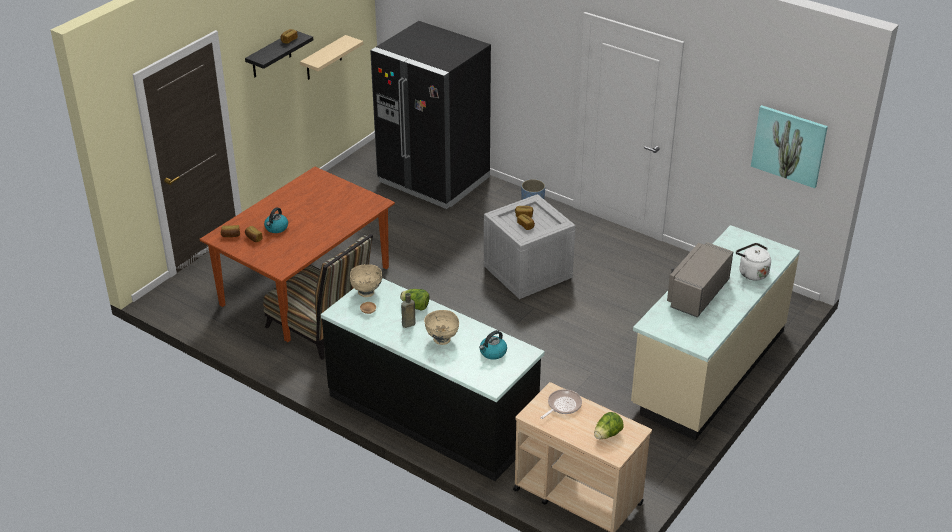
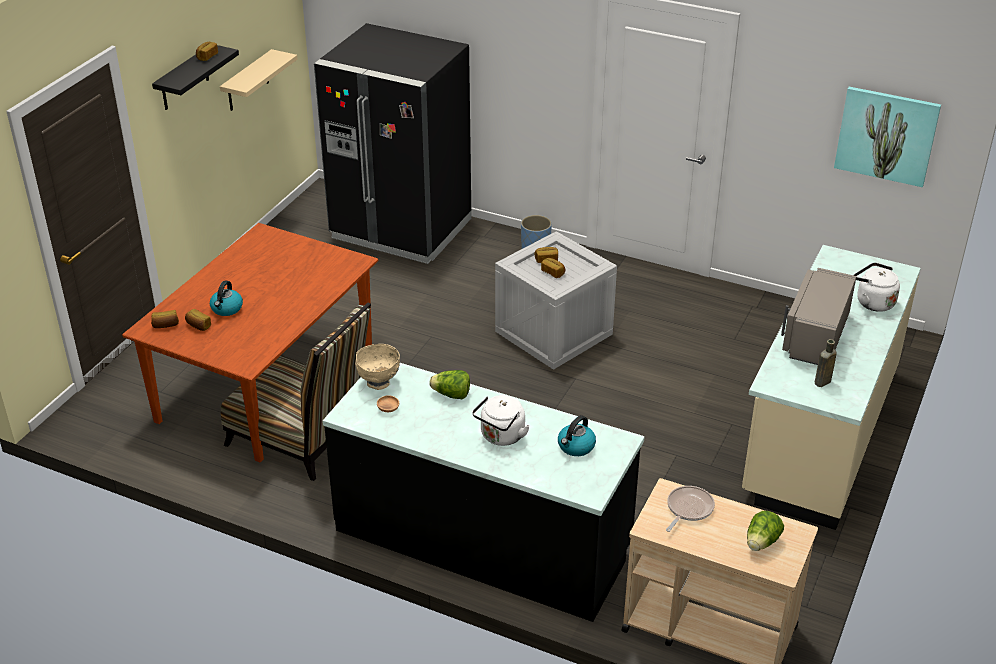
camera: 10 degrees left, 0 degrees up
brown bottle [401,293,416,328] -> brown bottle moved to [815,339,836,387]
beige bowl [424,310,459,345] -> white kettle [472,395,530,446]

